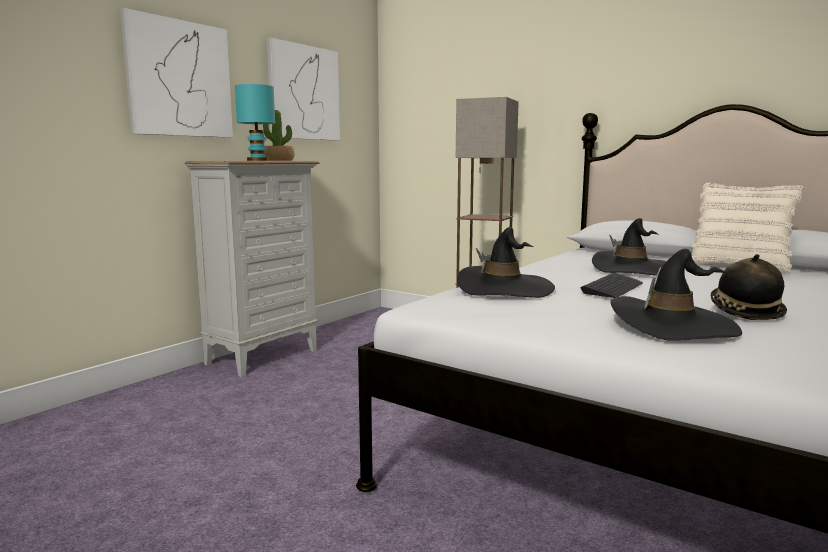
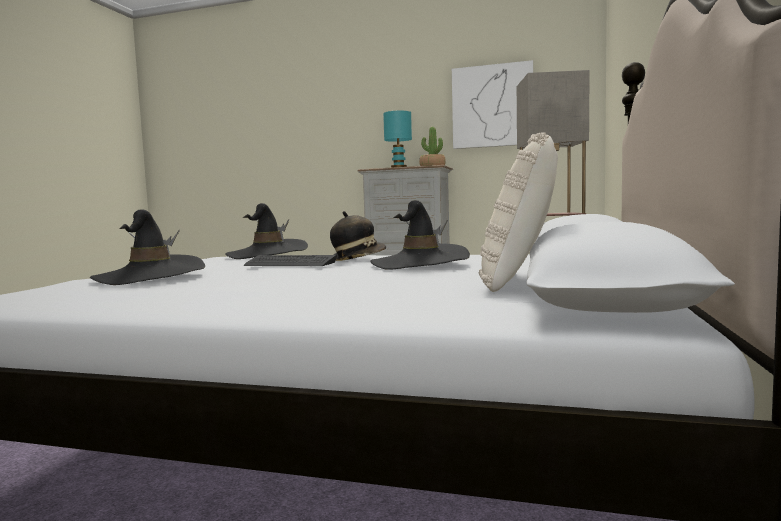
camera: 70 degrees right, 5 degrees down
picture [120,8,233,138] -> none
hat [711,254,787,320] -> hat moved to [330,211,386,261]

